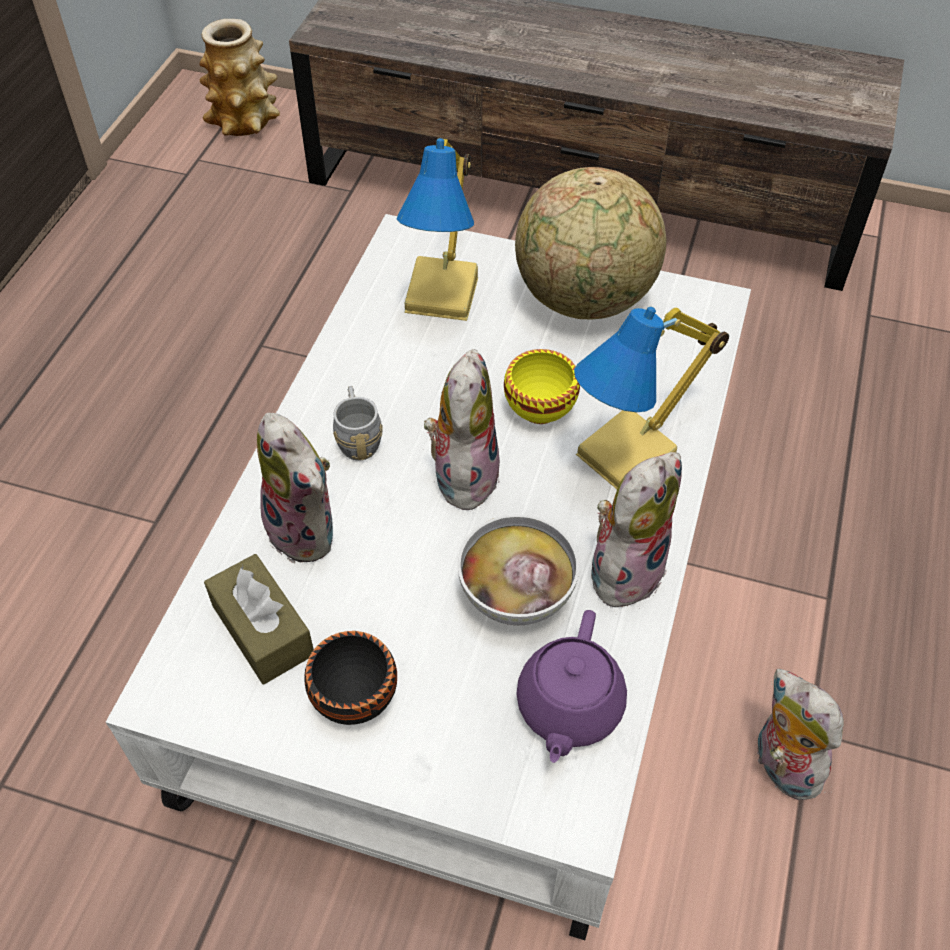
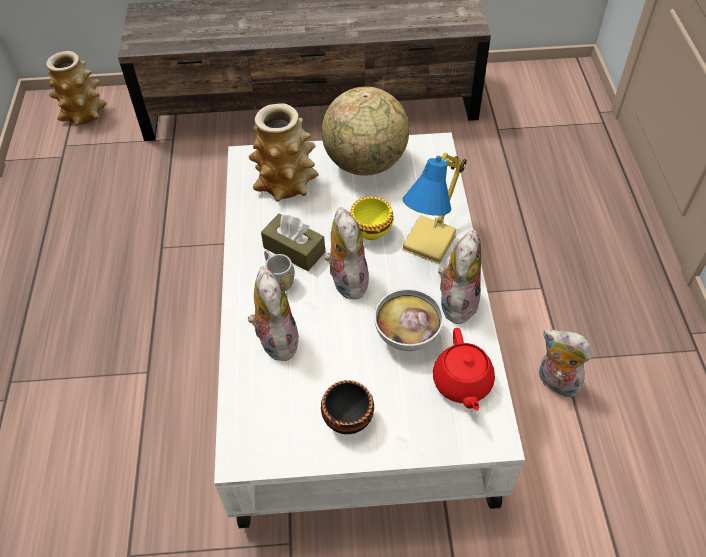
camera: 20 degrees left, 0 degrees up
brown tissue box [204,554,314,684] -> brown tissue box moved to [261,214,325,271]
plush toy [257,413,333,563] -> plush toy turned 135 degrees counterclockwise [248,266,299,361]
table lamp [397,138,478,321] -> vase [249,103,319,202]
purple teapot [516,610,627,763] -> red teapot [433,328,495,411]

